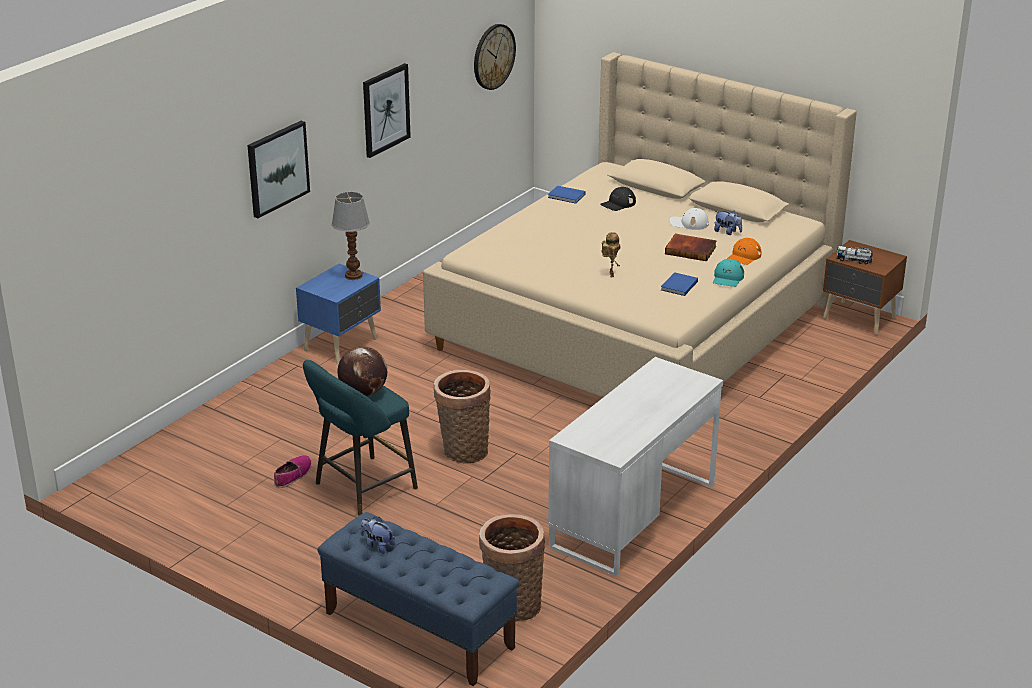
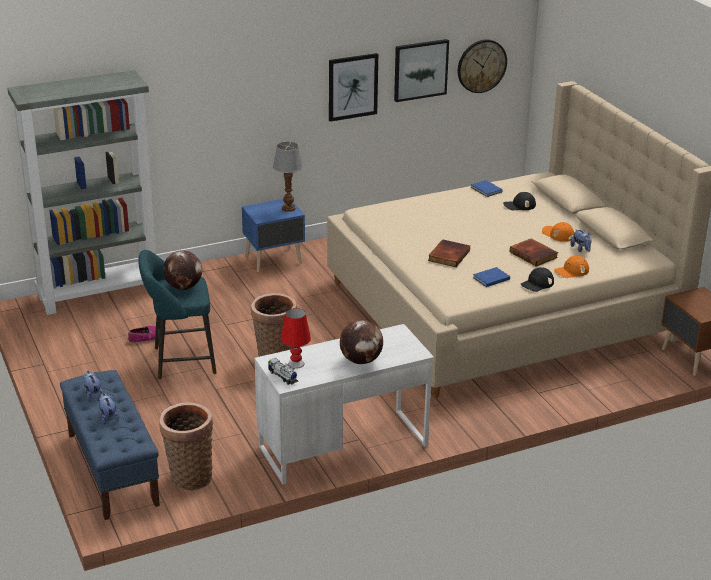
camera: 30 degrees right, 0 degrees up
picture [247,121,310,218] -> picture moved to [394,39,449,102]
toy robot [601,232,621,277] -> book [428,239,470,267]
white cap [670,208,709,230] -> orange cap [542,222,574,242]
turquoise cap [713,259,744,287] -> black cap [521,267,554,292]
toy truck [837,246,873,265] -> toy truck moved to [268,358,298,385]
none -> grey bookcase [7,70,156,315]
none -> plush toy [99,393,119,424]
none -> red table lamp [281,308,311,369]
none -> globe [340,320,383,364]

